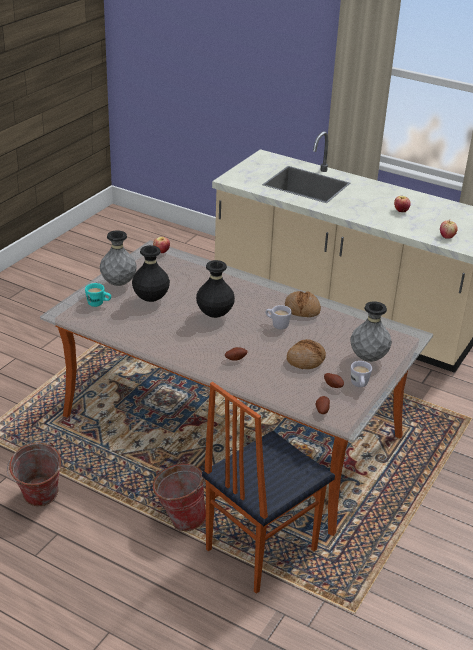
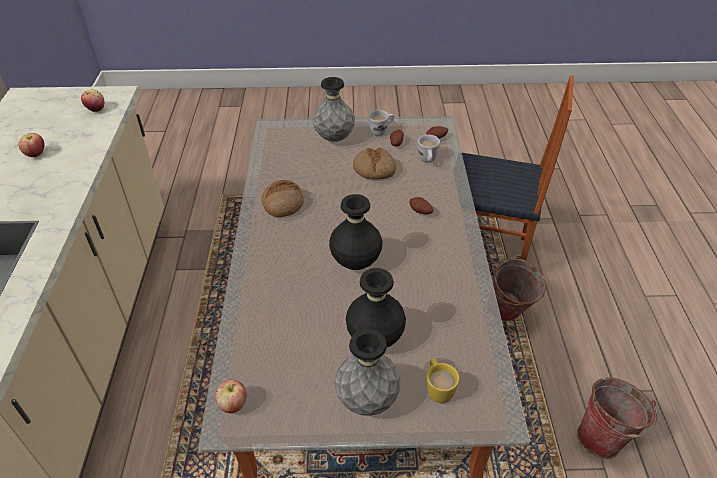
camera: 120 degrees left, 10 degrees up
turquoise mug [85,283,111,307] -> yellow mug [426,359,460,403]
white mug [266,305,292,330] -> white mug moved to [418,135,440,162]

